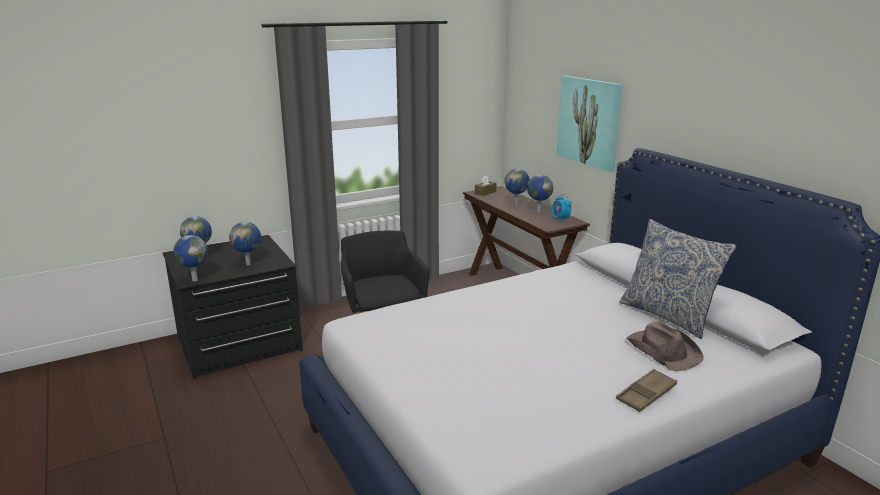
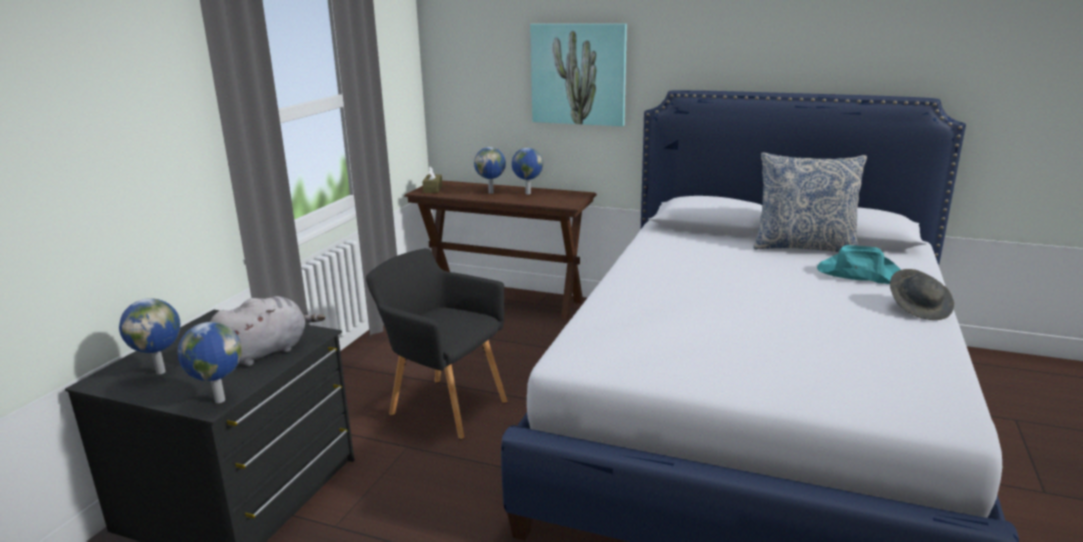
camera: 40 degrees left, 0 degrees up
globe [229,222,261,266] -> grey plush toy [210,296,325,366]
alarm clock [552,194,572,222] -> none
brown tray [616,369,677,412] -> grey hat [890,269,954,320]
brown hat [627,321,703,371] -> turquoise hat [817,245,901,284]

